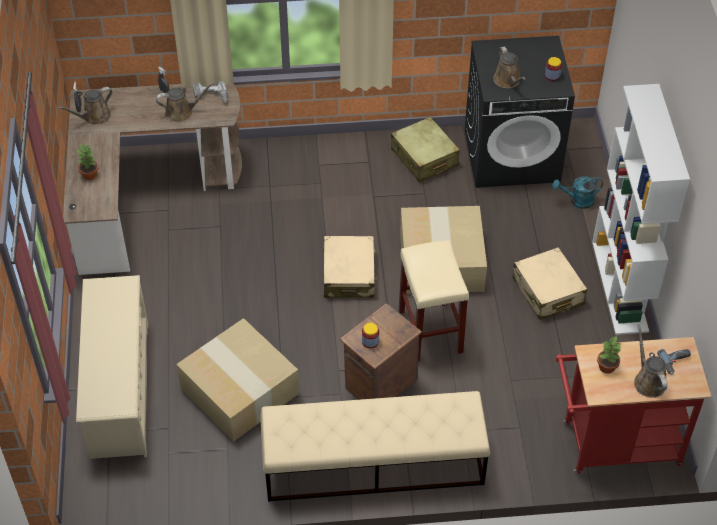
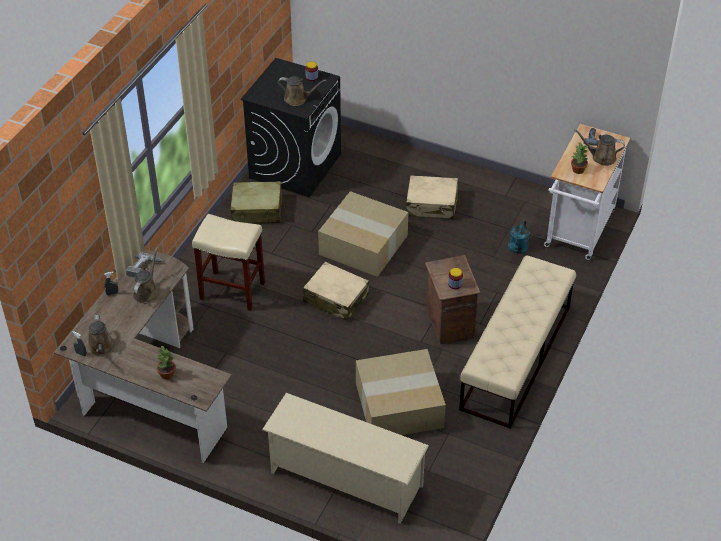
camera: 60 degrees left, 5 degrees down
beige stool [399,240,469,361] -> beige stool moved to [192,214,265,311]
turquoise watering can [552,176,603,209] -> turquoise watering can moved to [508,220,530,254]
red cart [556,337,711,474] -> white cart [544,124,630,260]
white bookcase [592,84,690,335] -> none

